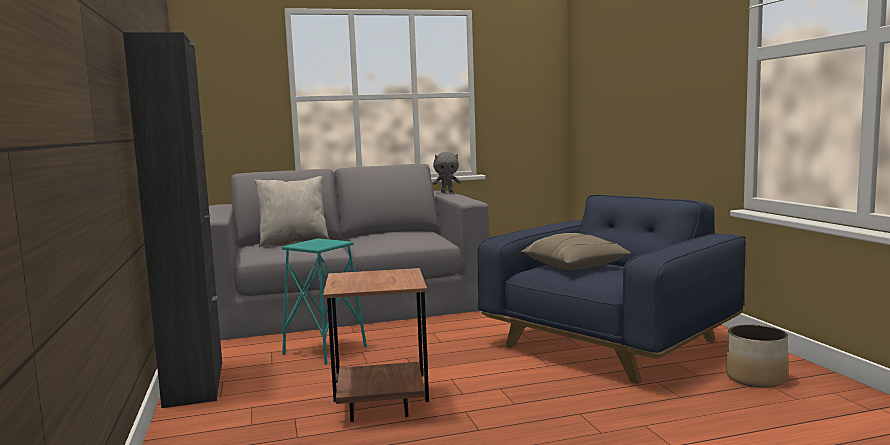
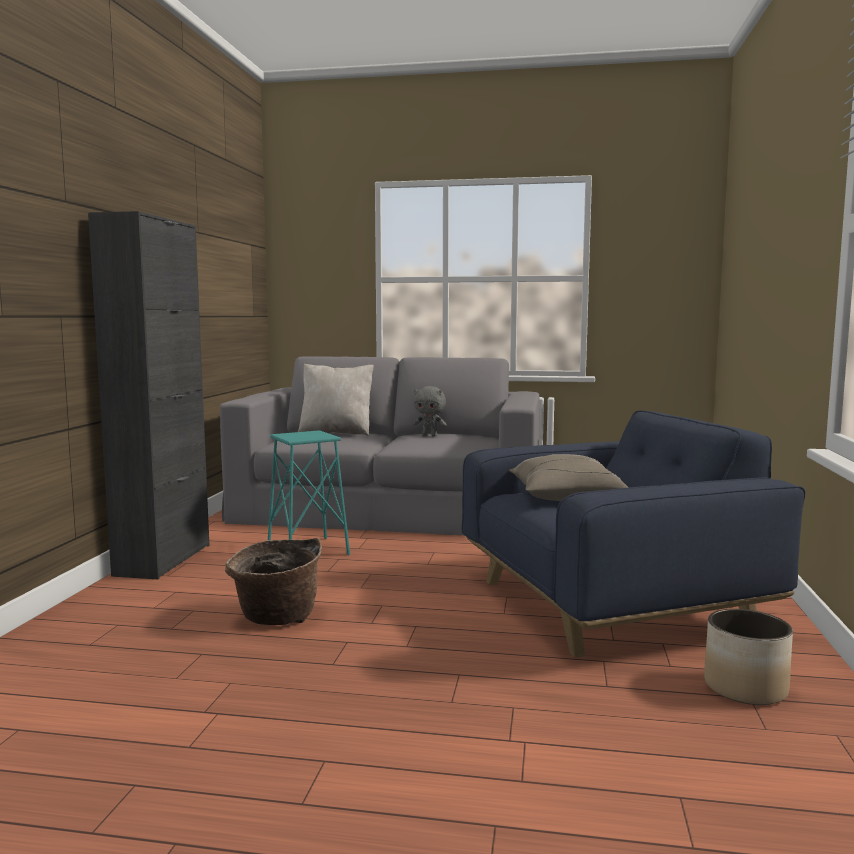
camera: 25 degrees right, 0 degrees up
brown side table [323,268,429,422] -> basket [225,538,322,625]
grey plush toy [433,152,461,193] -> grey plush toy moved to [413,386,447,437]

